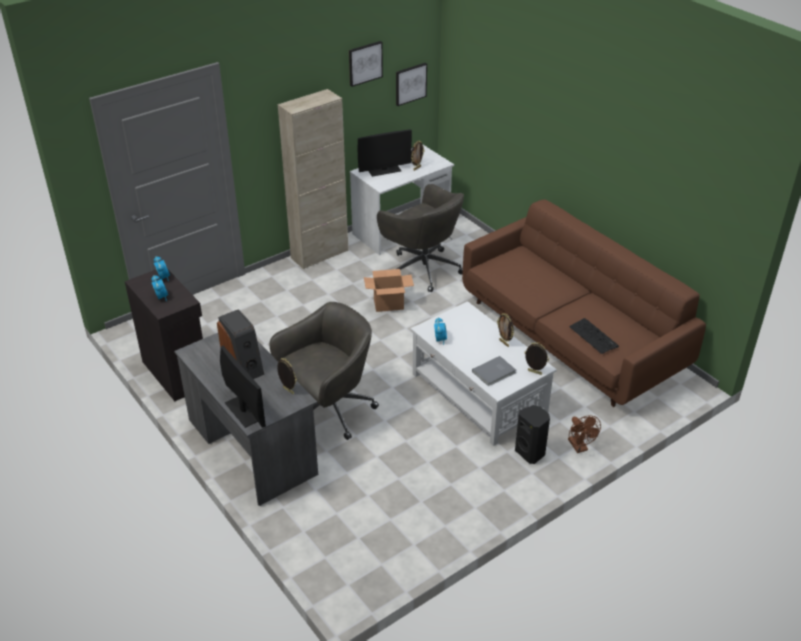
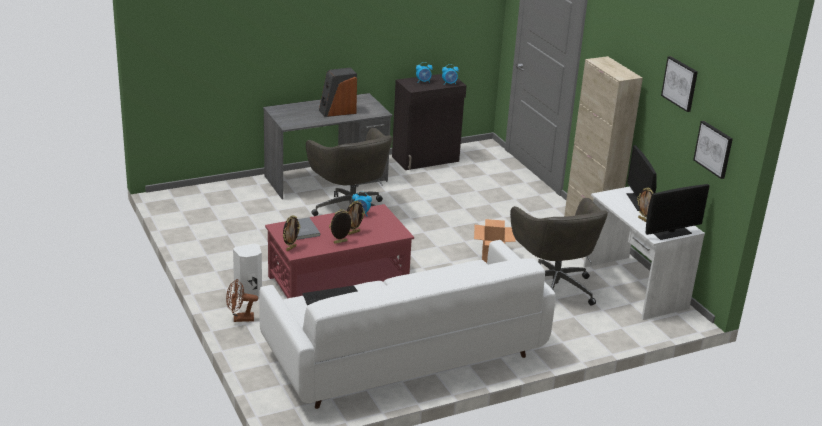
camera: 100 degrees right, 10 degrees down
monitor [220,346,266,428] -> monitor moved to [645,184,710,240]
picture frame [278,358,297,394] -> picture frame moved to [347,201,365,235]
grey office chair [377,184,464,293] -> grey office chair turned 75 degrees counterclockwise [510,198,608,306]
white coffee table [411,301,557,446] -> red coffee table [265,204,414,298]
brown sofa [462,199,706,407] -> white sofa [259,240,556,409]
black speaker [515,405,550,464] -> white speaker [233,244,262,296]

